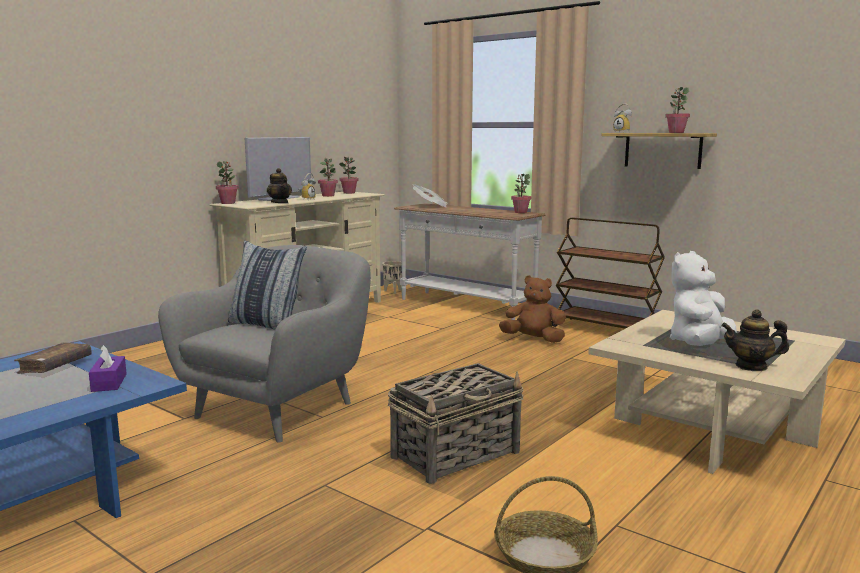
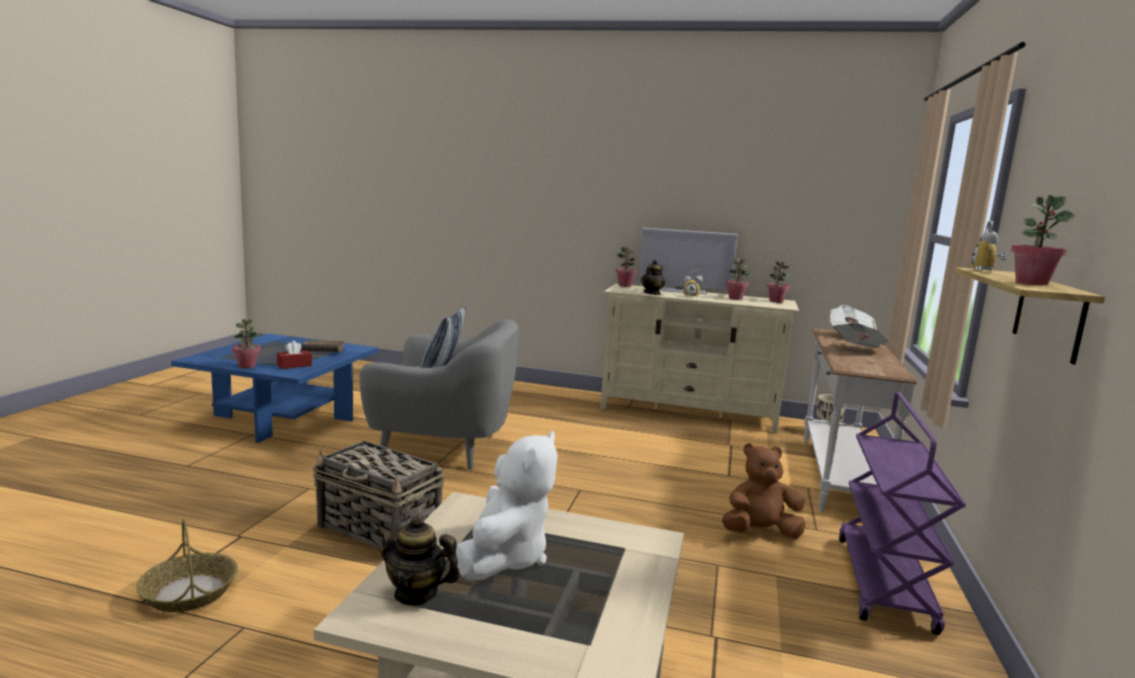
camera: 65 degrees right, 0 degrees up
purple tissue box [89,345,127,392] -> red tissue box [277,341,312,369]
brown plush toy [499,275,566,343] -> brown plush toy turned 90 degrees counterclockwise [722,443,806,538]
potted plant [511,174,531,213] -> potted plant moved to [232,319,261,369]
brown cart [552,217,665,329] -> purple cart [839,392,966,635]
white plush toy [670,251,737,346] -> white plush toy turned 90 degrees clockwise [456,431,558,580]
teapot [721,310,789,371] -> teapot turned 60 degrees counterclockwise [376,515,460,606]
none -> newspaper [833,323,888,348]

